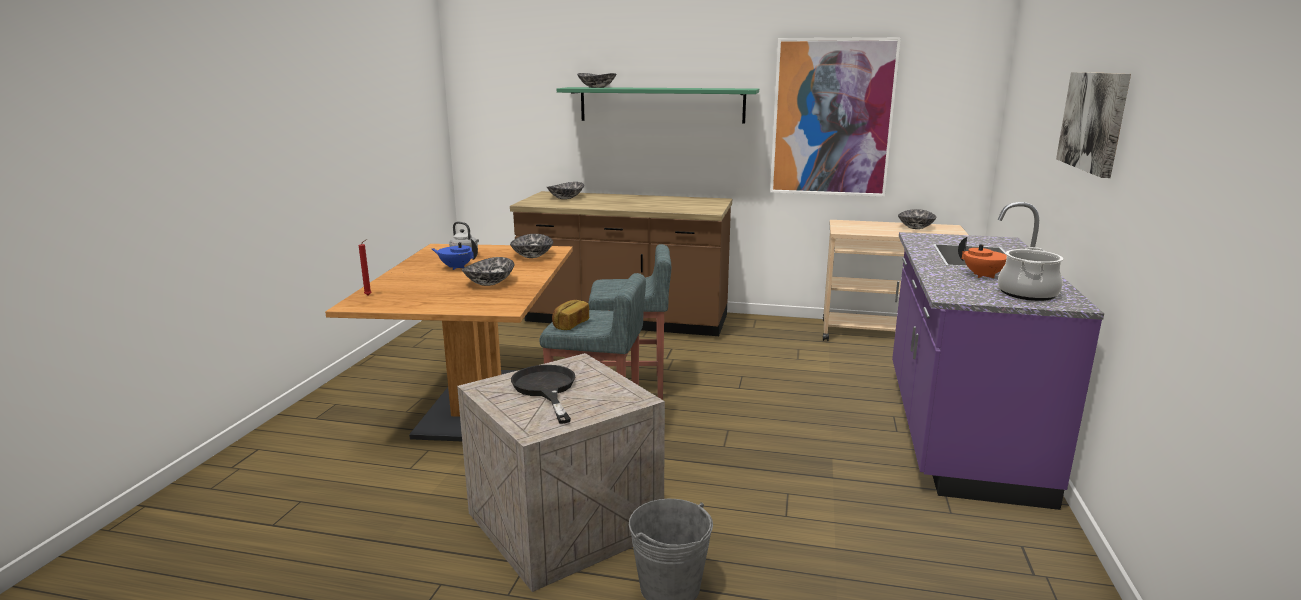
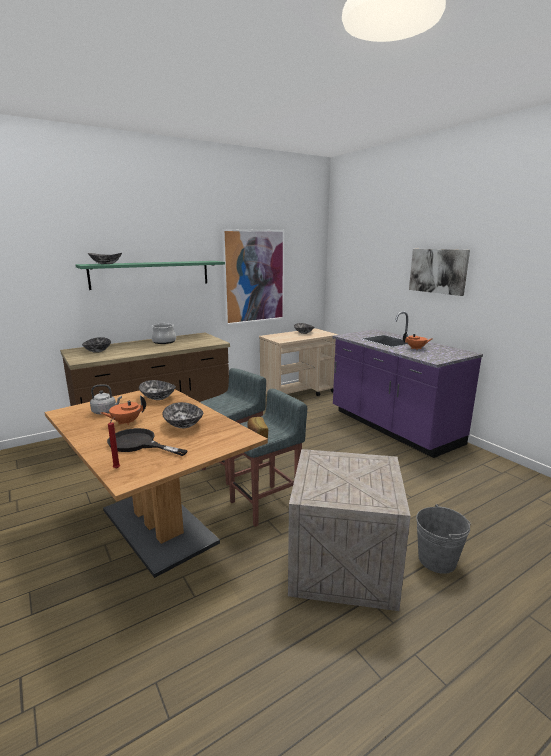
camera: 45 degrees left, 0 degrees up
blue teapot [431,239,478,270] -> orange teapot [101,396,146,425]
black frying pan [511,365,575,424] -> black frying pan moved to [107,428,188,456]
cooking pot [998,247,1063,301] -> cooking pot moved to [151,323,176,344]

